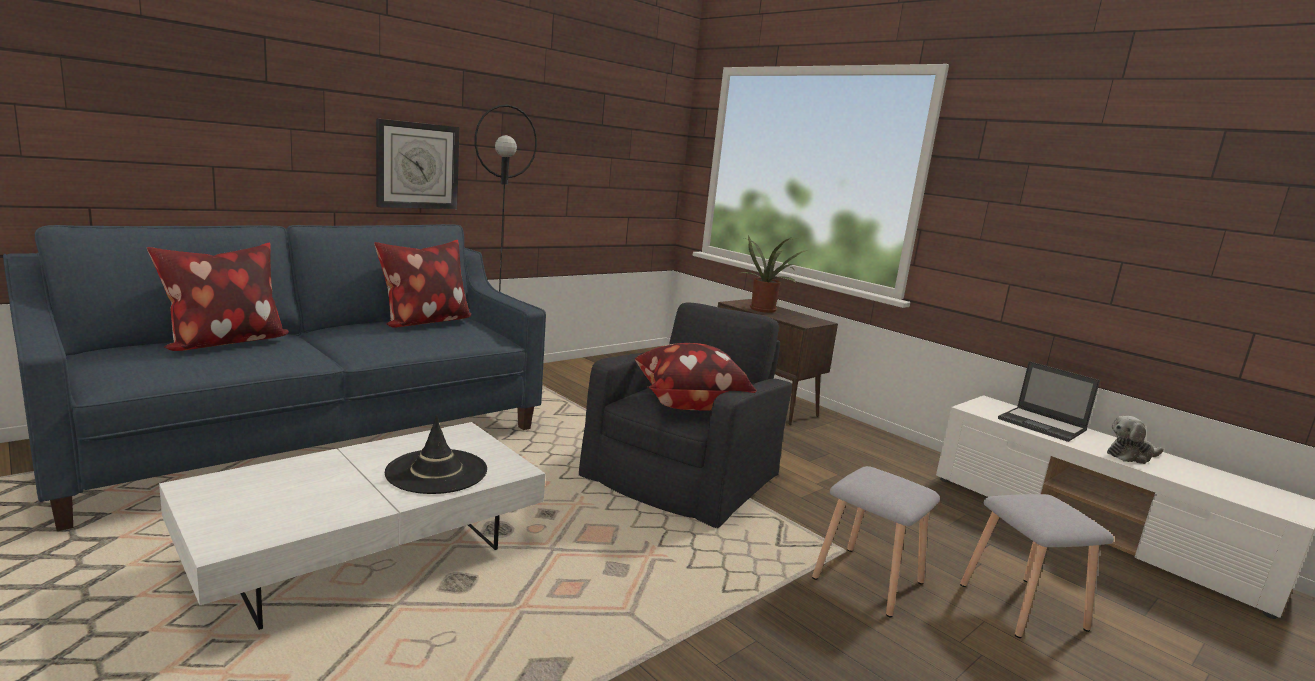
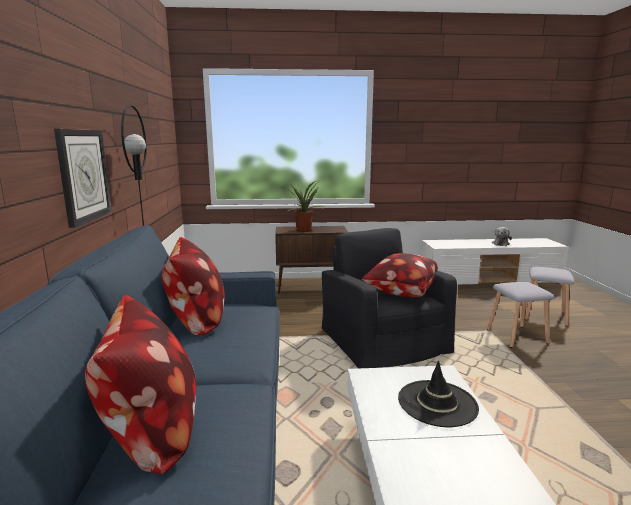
camera: 50 degrees left, 0 degrees up
laptop [998,361,1100,442] -> none

